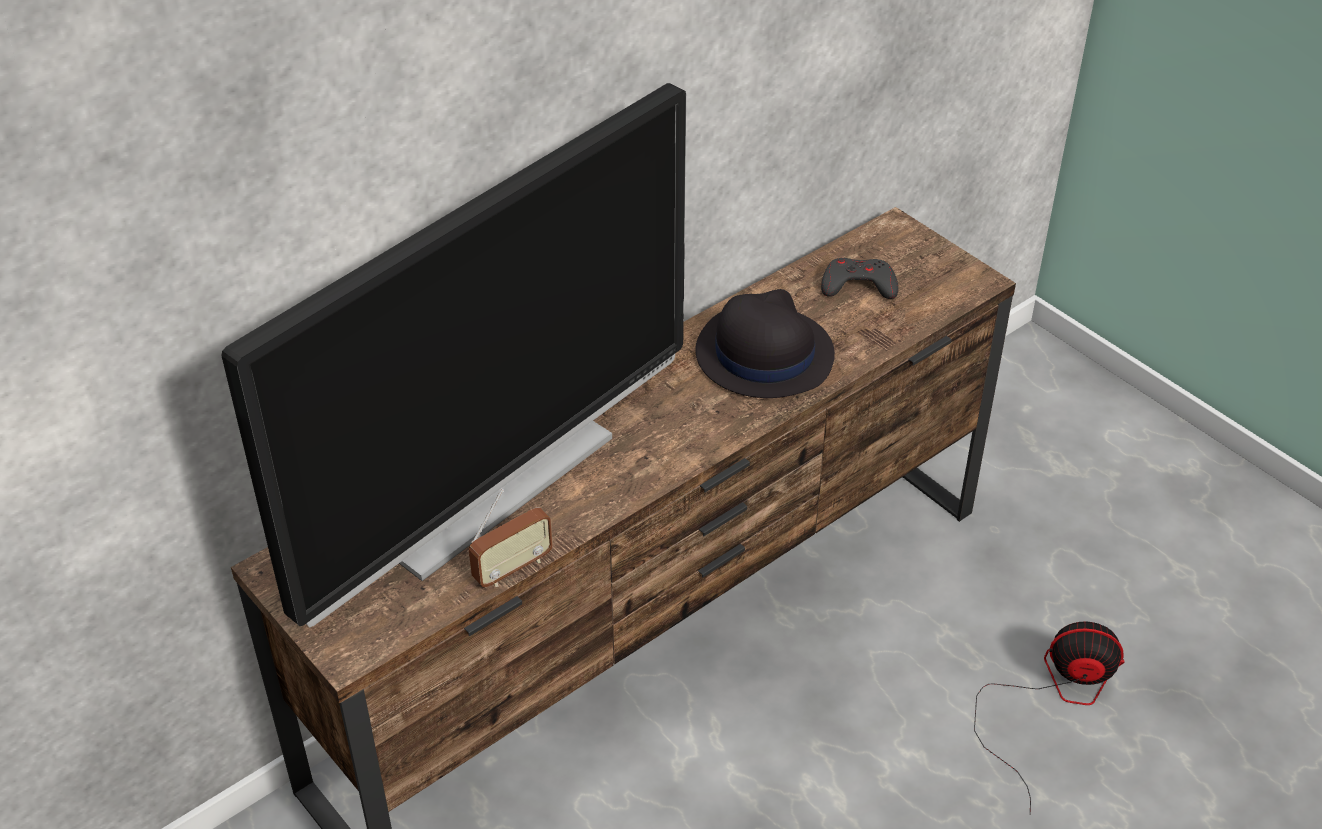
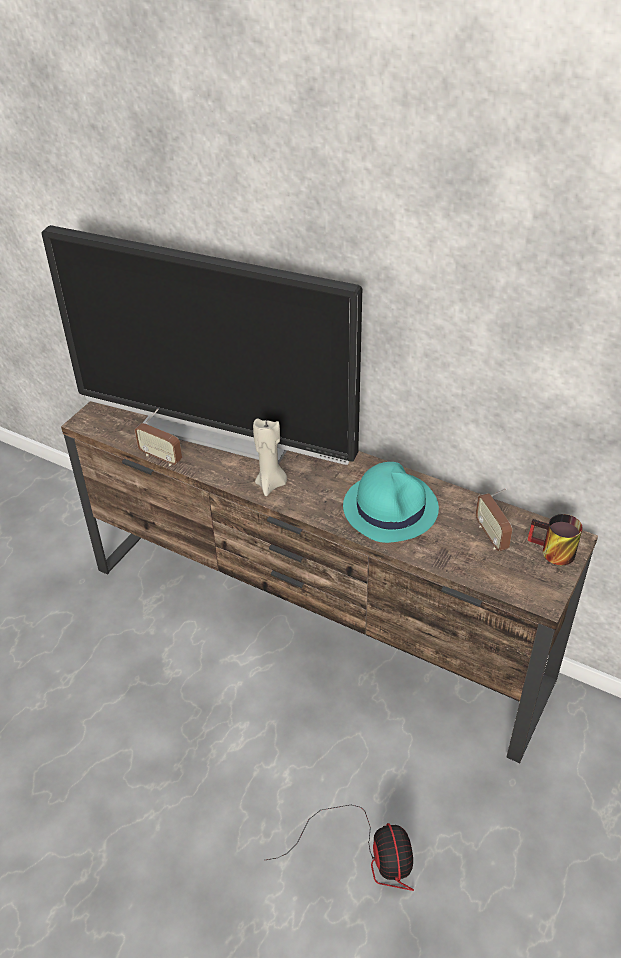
camera: 70 degrees right, 0 degrees up
black hat [695,289,835,398] -> turquoise hat [343,462,439,543]
grey game controller [821,258,898,299] -> radio [476,488,512,551]
none -> beige candle [253,419,287,496]
none -> mug [527,514,583,565]

